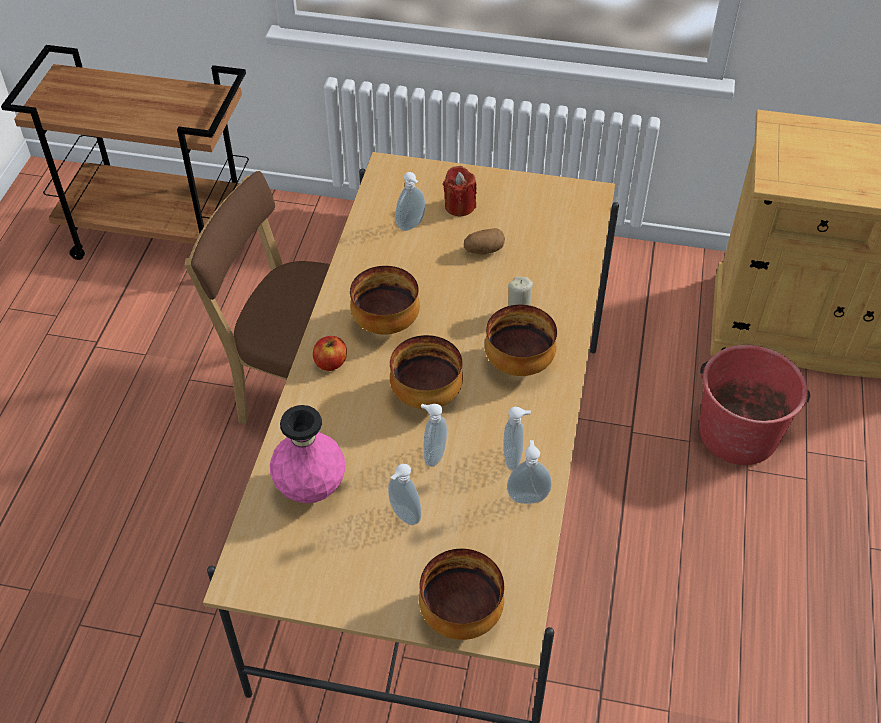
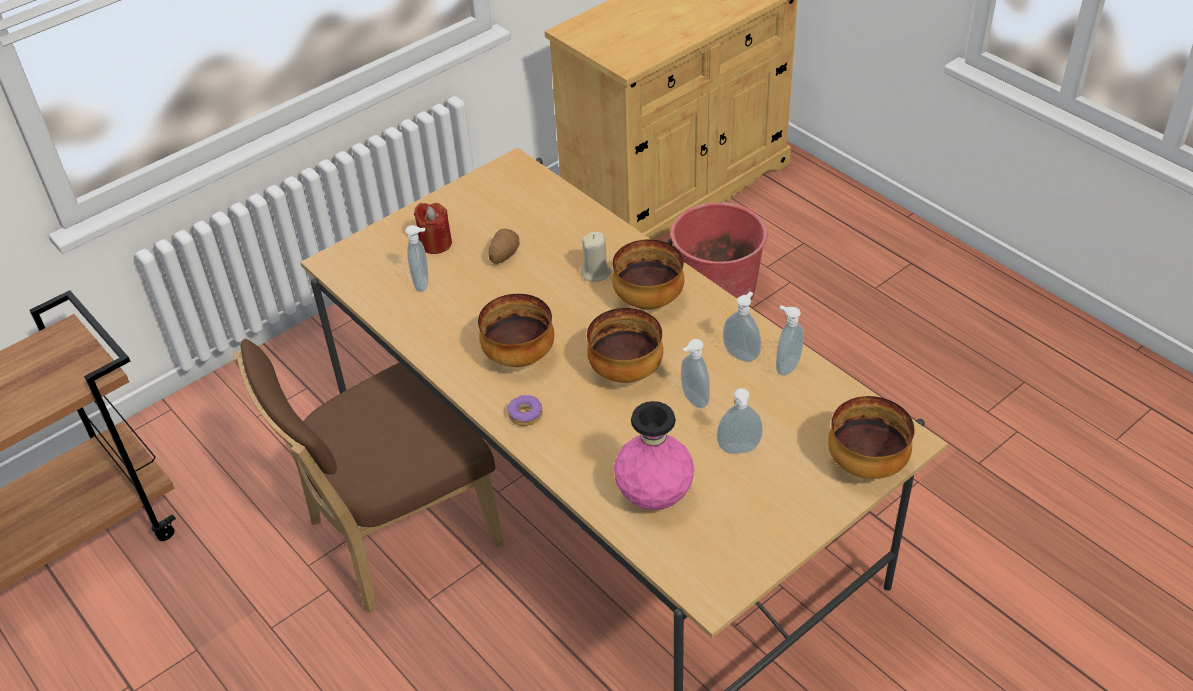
camera: 50 degrees left, 5 degrees down
apple [313,336,347,371] -> donut [508,395,543,426]

